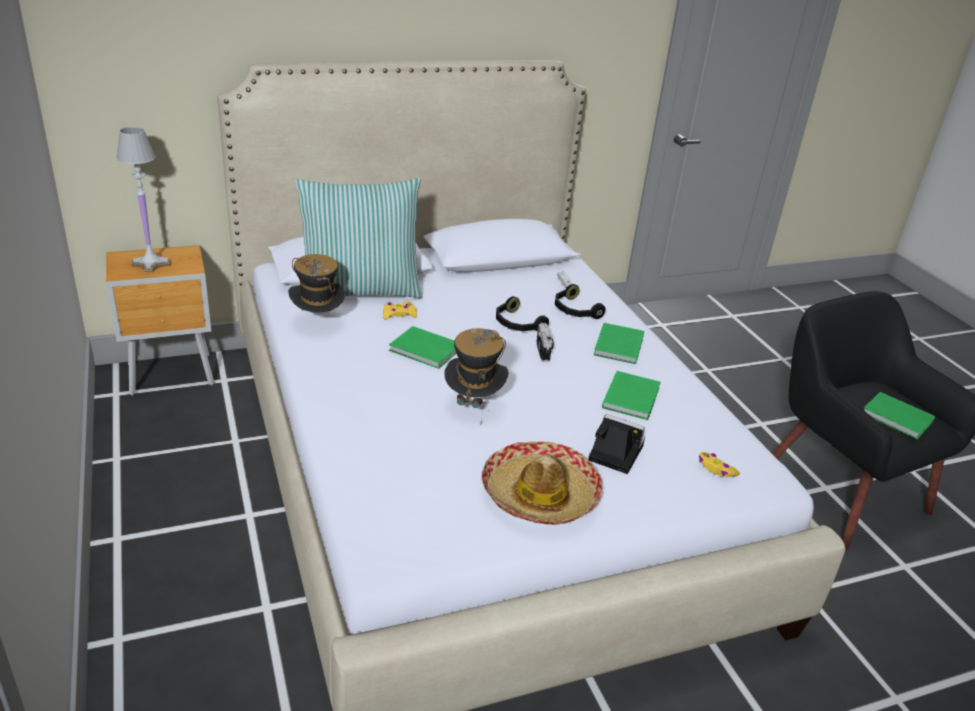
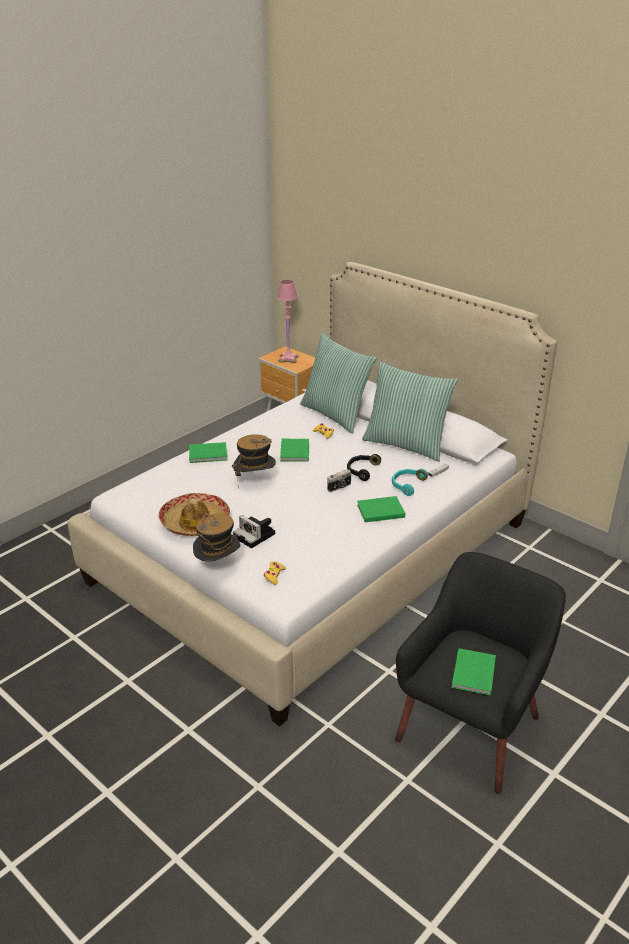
camera: 65 degrees right, 0 degrees up
white table lamp [116,127,171,273] -> pink table lamp [277,280,298,363]
hat [288,254,345,313] -> hat moved to [193,511,240,562]
black headphones [555,284,606,319] -> turquoise headphones [392,469,428,496]
camera [588,414,645,474] -> camera turned 135 degrees clockwise [233,515,275,548]
green book [602,371,661,420] -> green book moved to [189,442,227,463]
none -> pillow [362,361,458,462]

